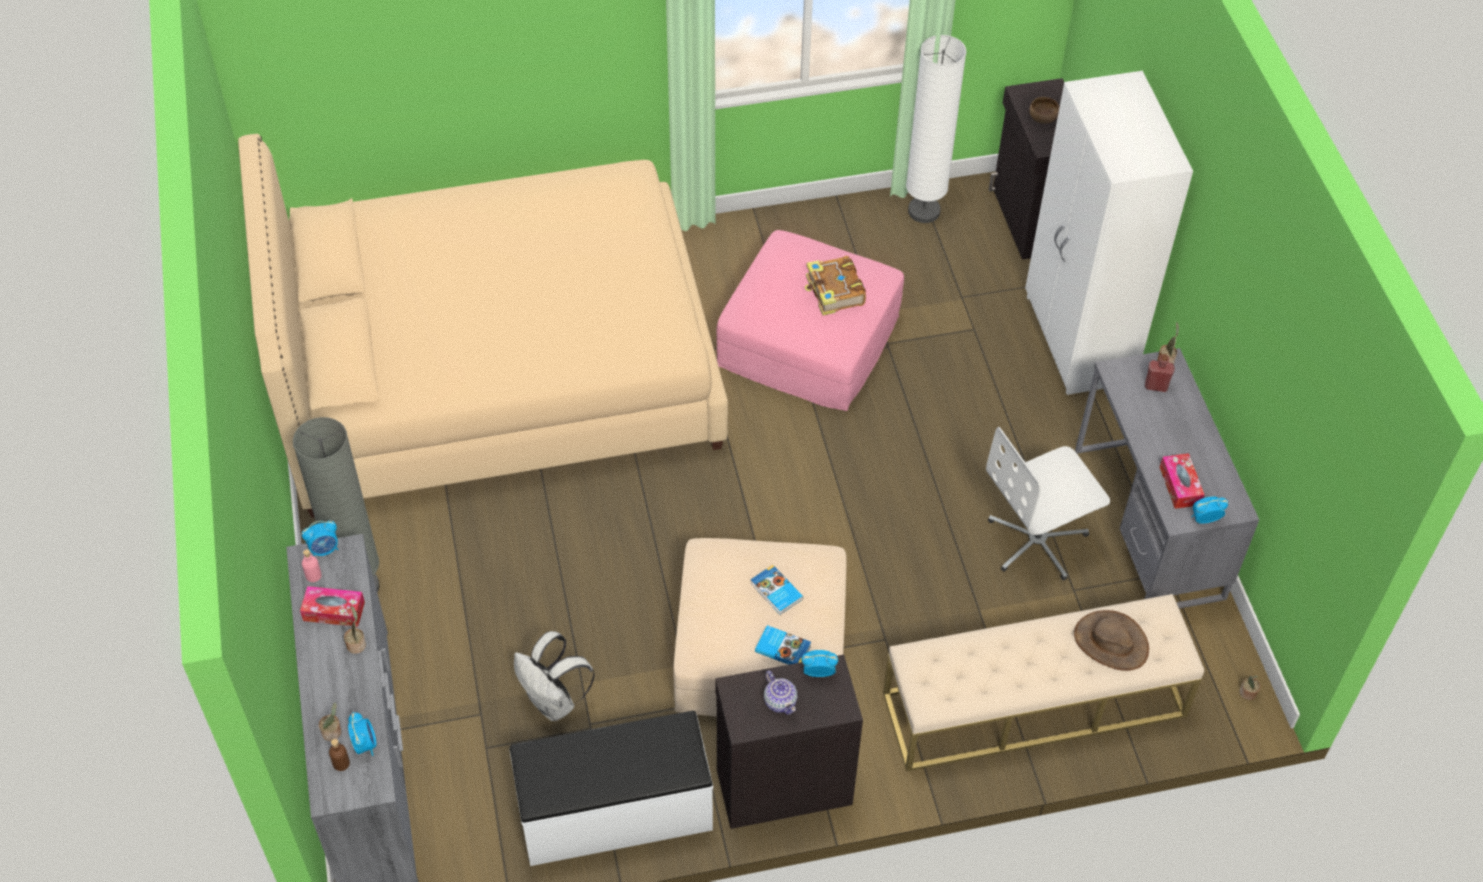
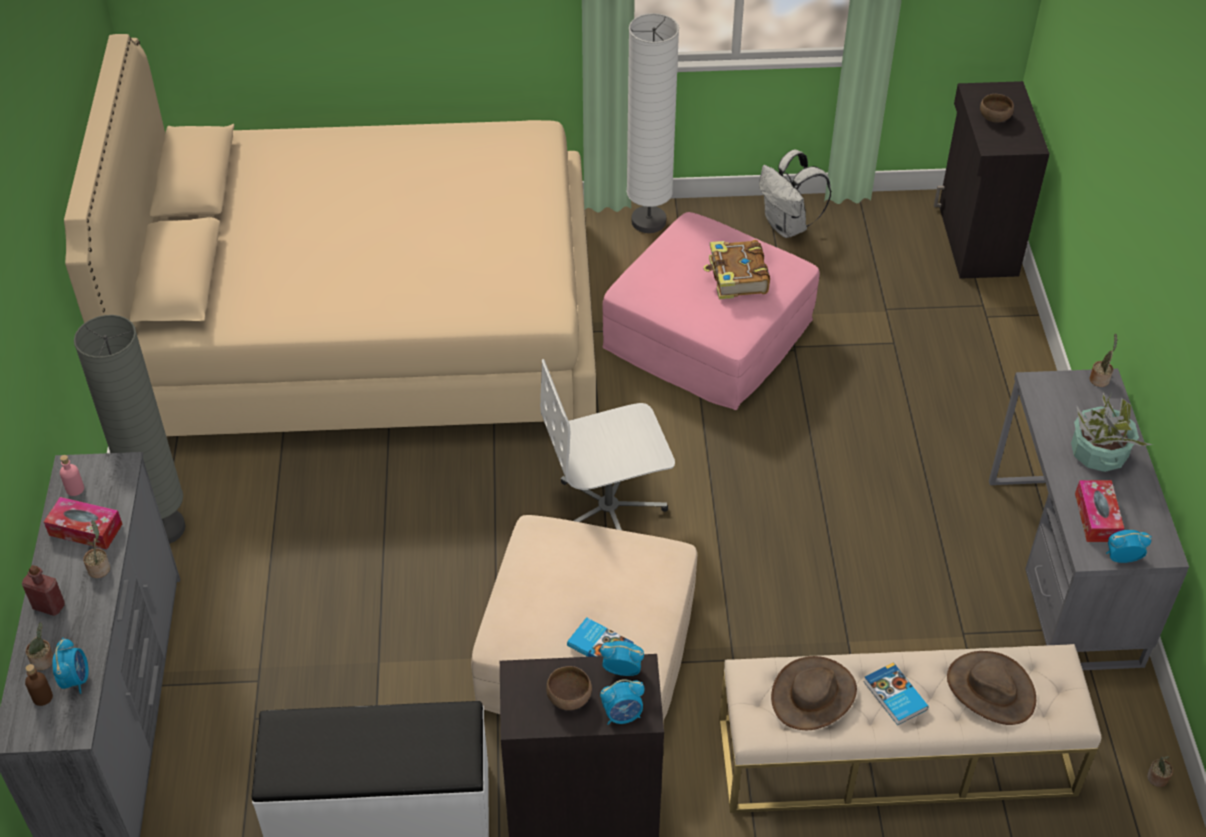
camera: 10 degrees right, 5 degrees down
alarm clock [302,521,338,556] -> alarm clock moved to [600,679,645,725]
white backpack [514,631,595,721] -> white backpack moved to [759,150,831,238]
book [750,565,803,615] -> book moved to [864,662,929,725]
teapot [764,671,797,715] -> brown bowl [546,666,592,710]
white floor lamp [906,35,967,223] -> white floor lamp moved to [626,13,679,233]
white office chair [986,427,1110,580] -> white office chair moved to [540,359,675,530]
white wardrobe [1025,71,1193,395] -> none
red bottle [1145,354,1175,392] -> red bottle moved to [22,565,65,616]
none -> brown hat [771,656,857,730]
none -> potted plant [1071,391,1153,472]

